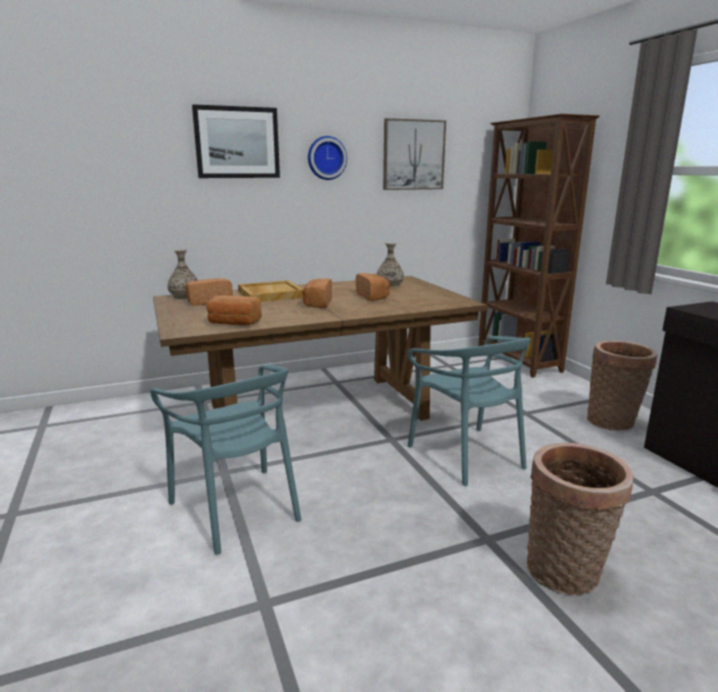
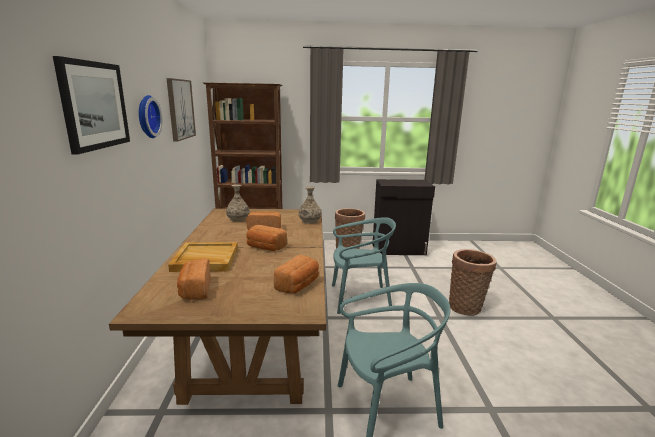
camera: 70 degrees left, 0 degrees up
vase [168,249,198,299] -> vase moved to [299,186,322,224]

